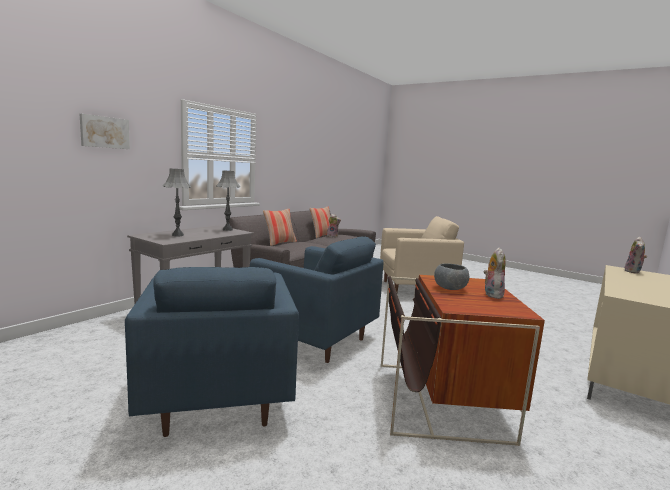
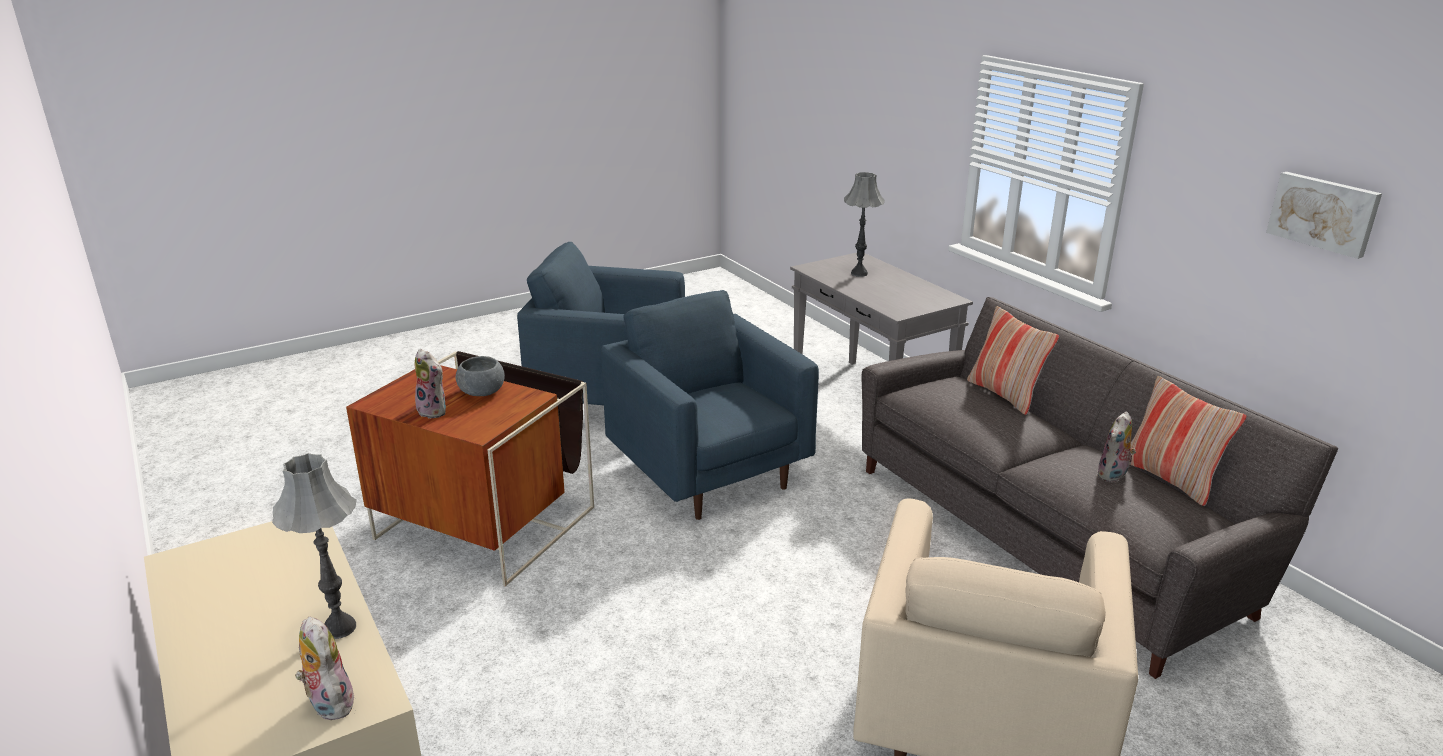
camera: 115 degrees right, 15 degrees up
picture [80,114,130,149] -> picture moved to [1266,172,1382,259]
grey table lamp [216,170,240,231] -> grey table lamp moved to [272,453,357,639]
blue armchair [250,236,384,363] -> blue armchair turned 90 degrees clockwise [601,290,819,520]

